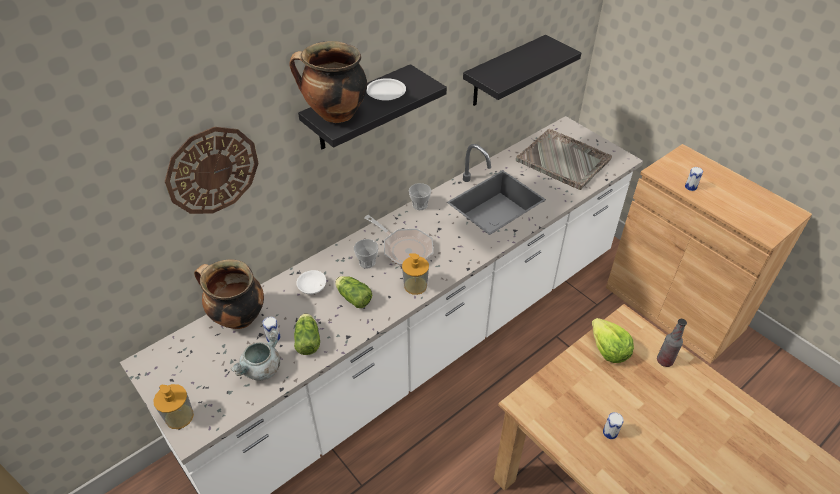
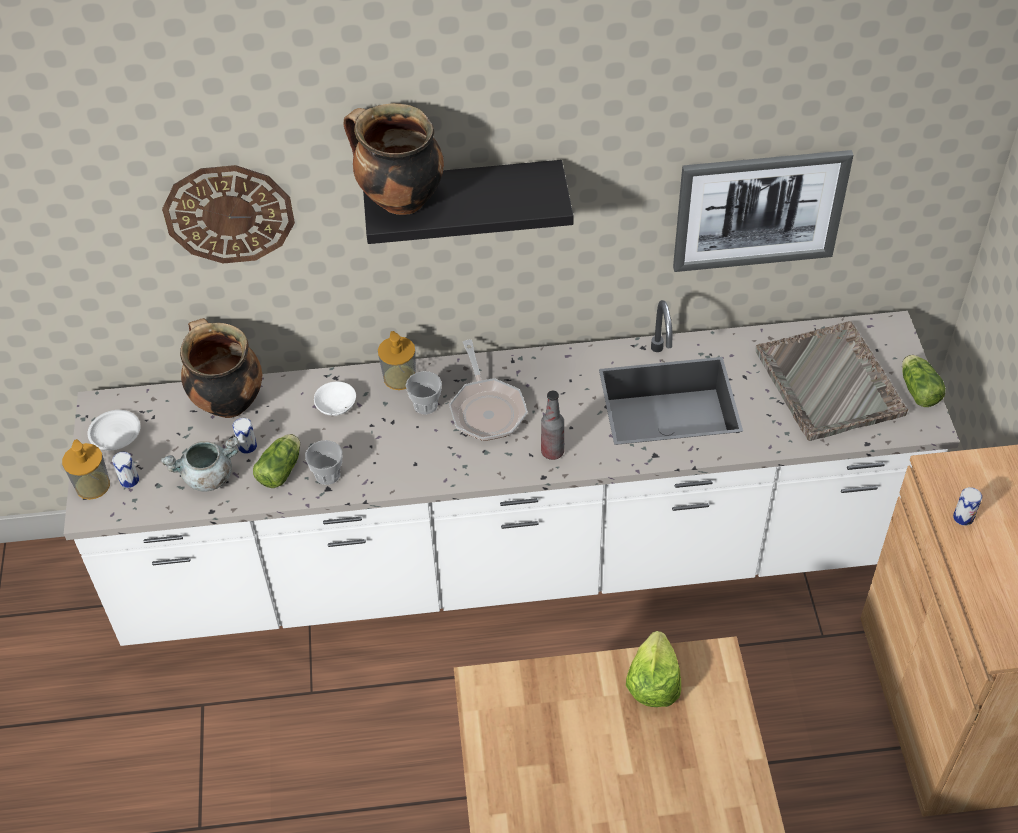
camera: 35 degrees right, 5 degrees up
lettuce [335,276,372,308] -> lettuce moved to [902,355,946,407]
white plate [366,78,406,101] -> white plate moved to [87,410,140,450]
soap dispenser [402,253,429,295] -> soap dispenser moved to [378,331,416,390]
cup [409,183,431,210] -> cup moved to [305,440,342,485]
black shelf [463,35,581,106] -> picture [673,150,853,272]
can [603,412,624,439] -> can moved to [112,452,139,488]
bottle [657,319,687,367] -> bottle moved to [541,391,564,460]

